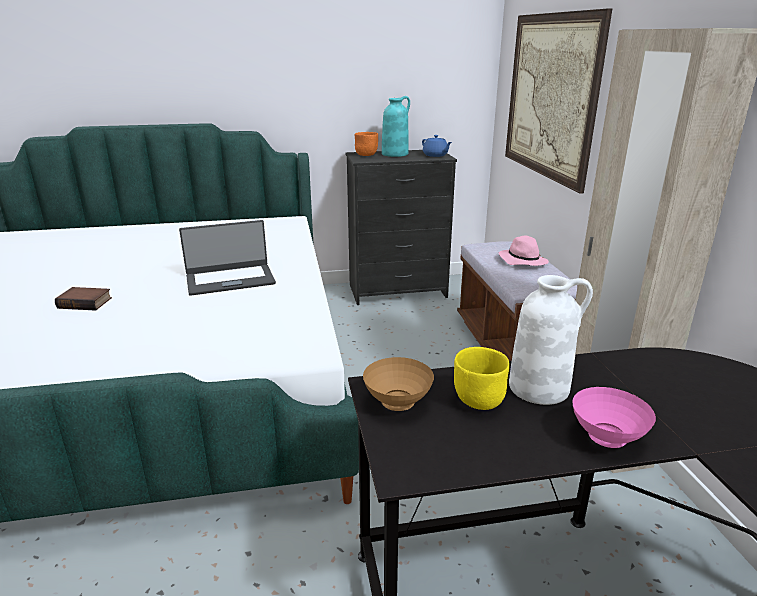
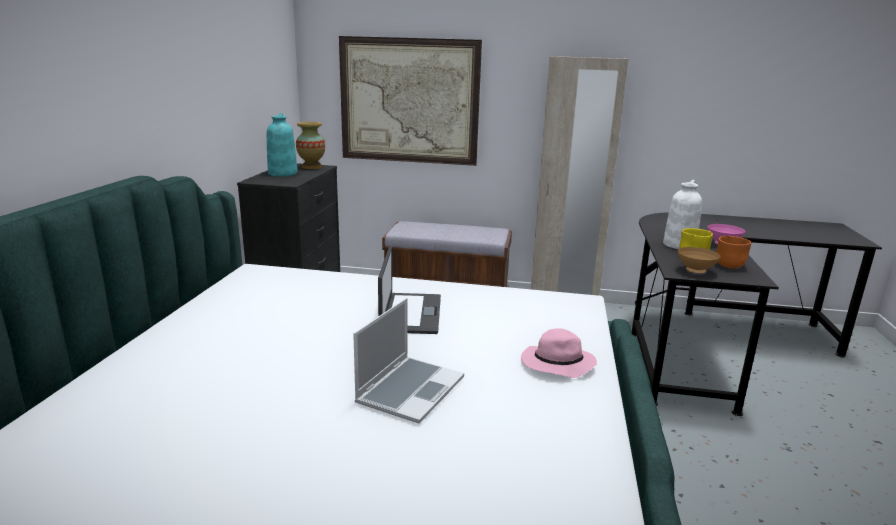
camera: 70 degrees left, 5 degrees down
book [55,287,112,311] -> laptop [353,298,464,424]
orange bowl [355,132,378,156] -> orange bowl moved to [716,236,752,268]
blue teapot [422,135,452,157] -> vase [296,122,325,169]
pink hat [499,236,549,266] -> pink hat moved to [521,328,597,378]

